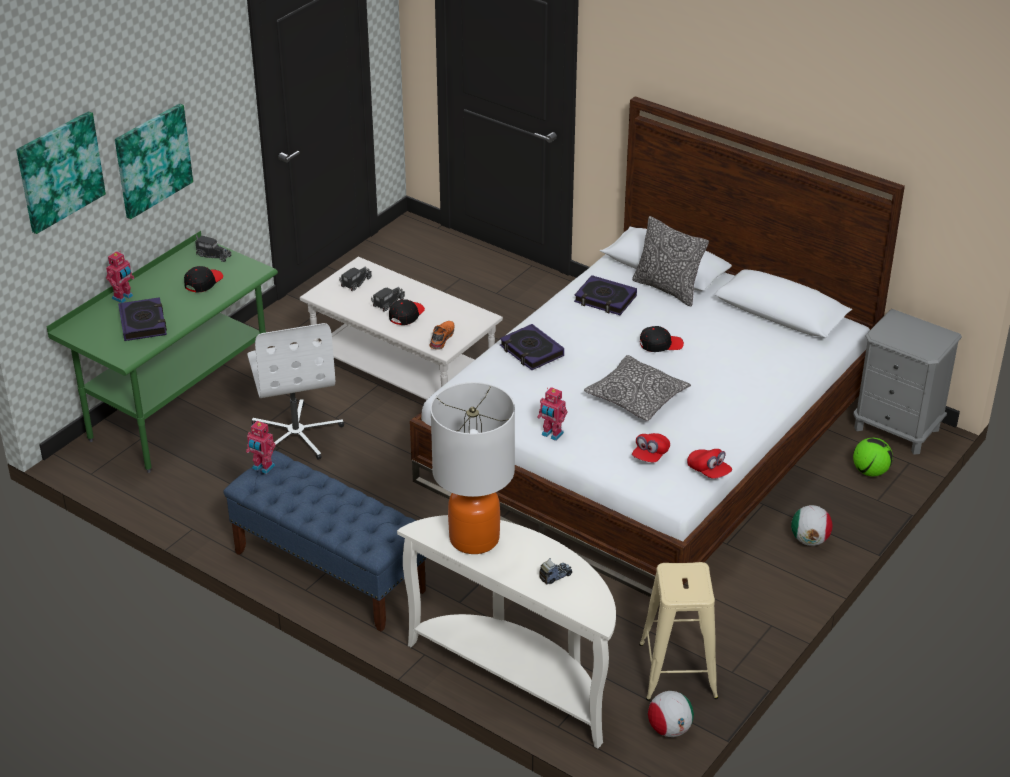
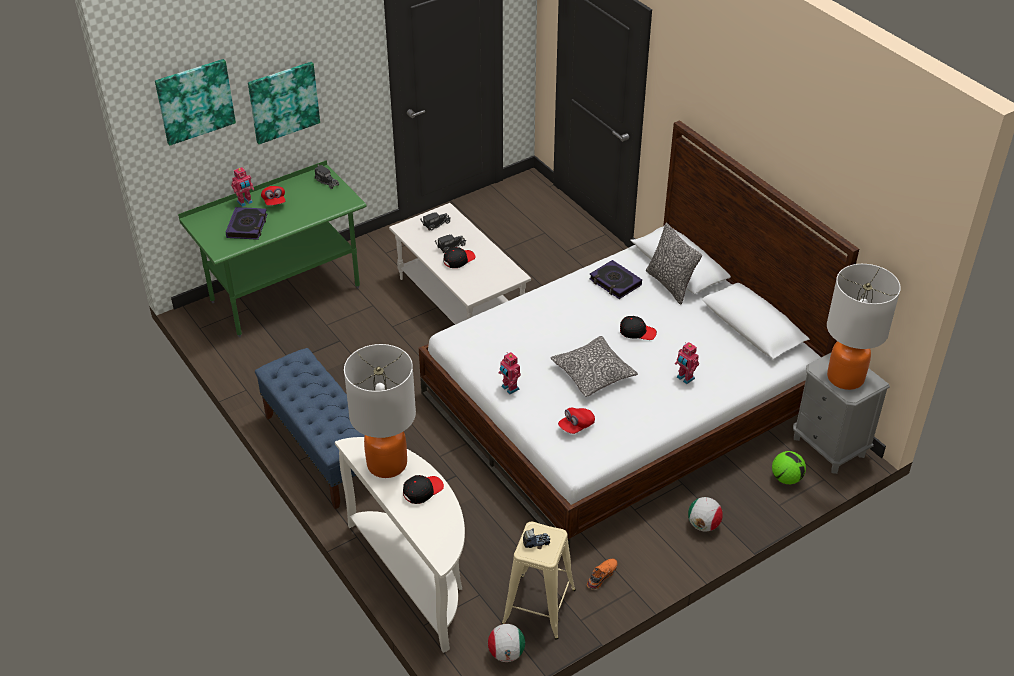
camera: 20 degrees right, 5 degrees up
black cap [184,266,223,293] -> black cap moved to [403,475,444,504]
toy robot [246,421,276,474] -> toy robot moved to [675,342,699,384]
white office chair [247,323,344,460] -> none
orange shoe [430,321,455,350] -> orange shoe moved to [587,559,618,590]
book [500,324,564,370] -> none
toy truck [539,558,572,584] -> toy truck moved to [523,528,550,548]
red cap [687,449,732,479] -> red cap moved to [261,186,285,206]
none -> table lamp [827,264,901,390]

